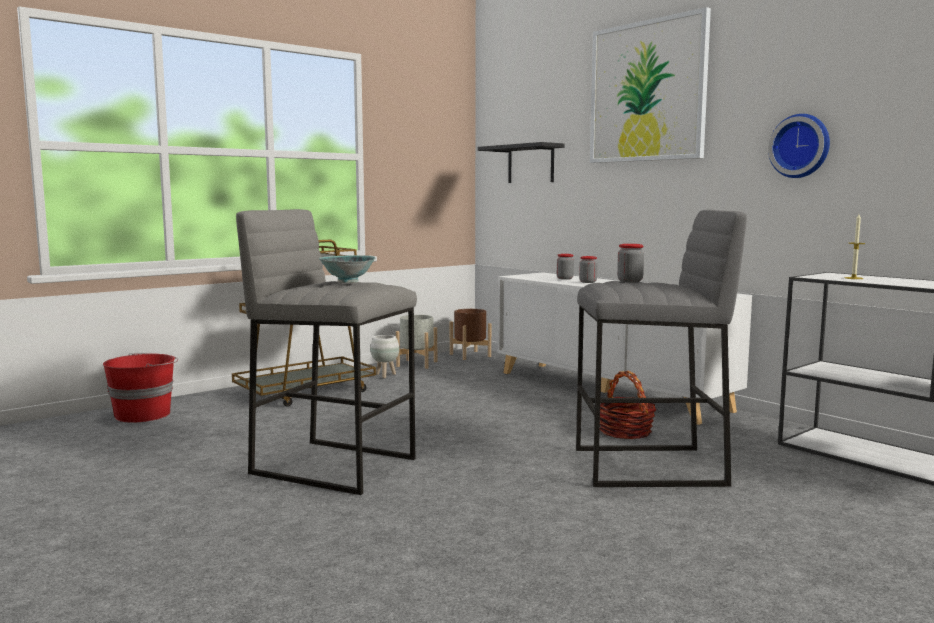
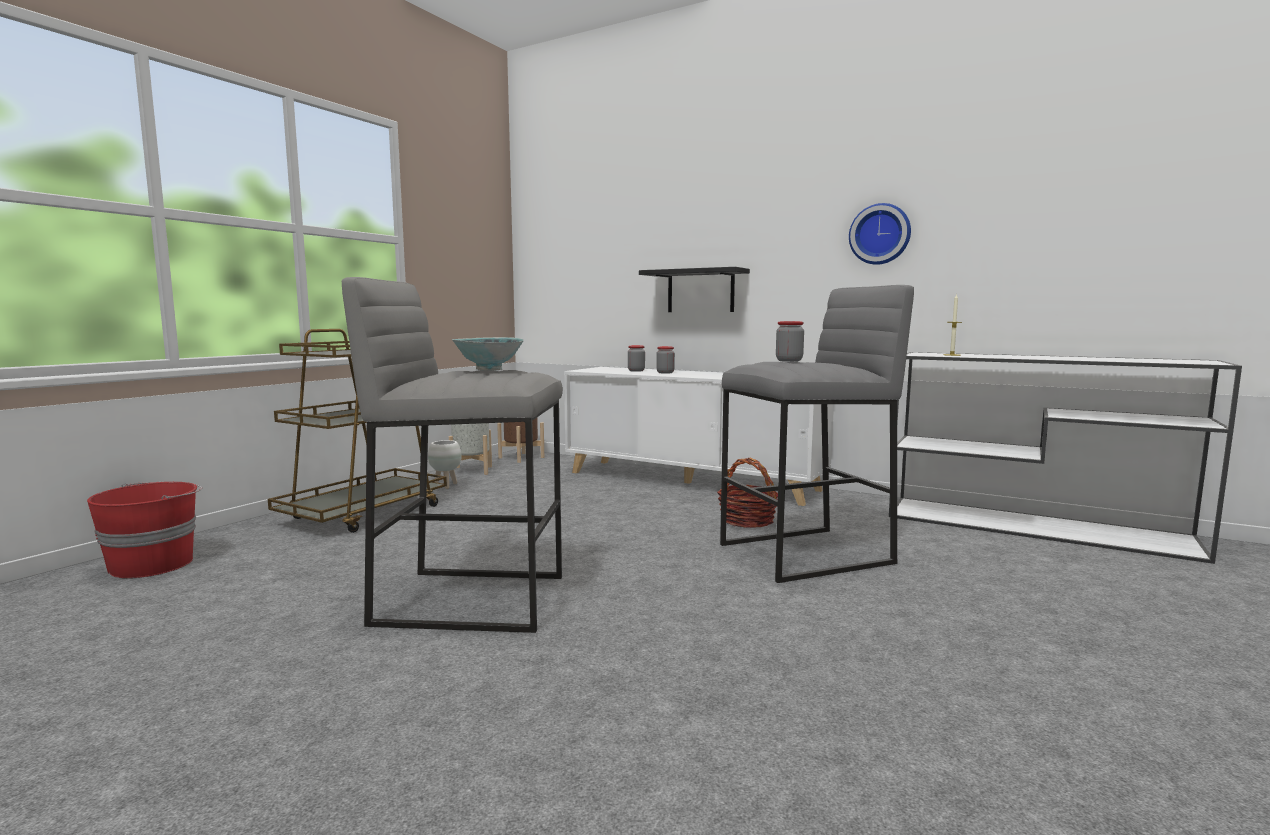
camera: 20 degrees left, 0 degrees up
black shelf [478,142,565,183] -> black shelf moved to [639,267,750,312]
picture [590,7,711,163] -> none

